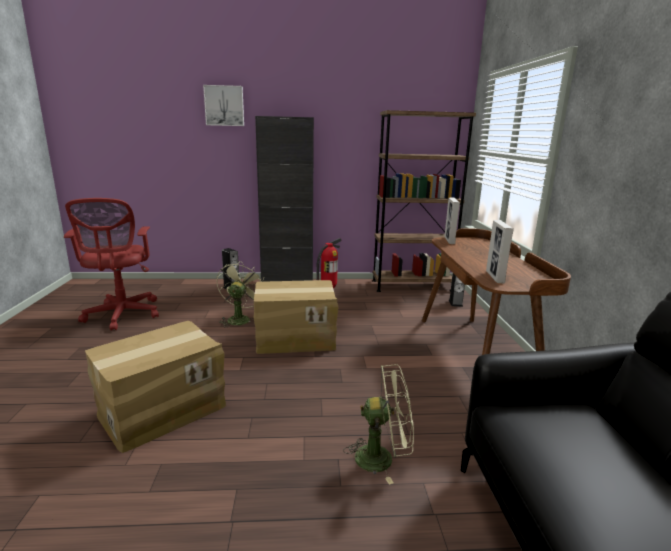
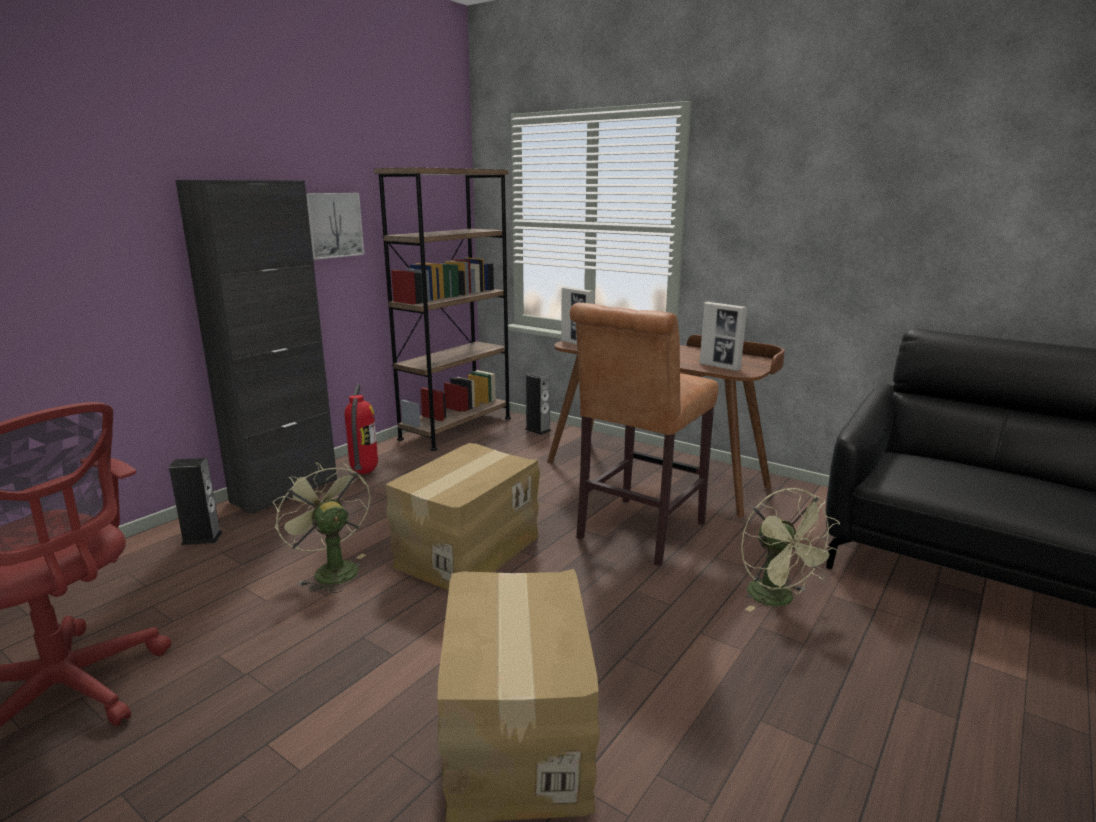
camera: 50 degrees left, 0 degrees up
picture [203,85,244,126] -> picture moved to [306,193,364,260]
green fan [343,364,414,485] -> green fan turned 120 degrees clockwise [741,488,840,612]
none -> brown stool [570,303,719,566]

